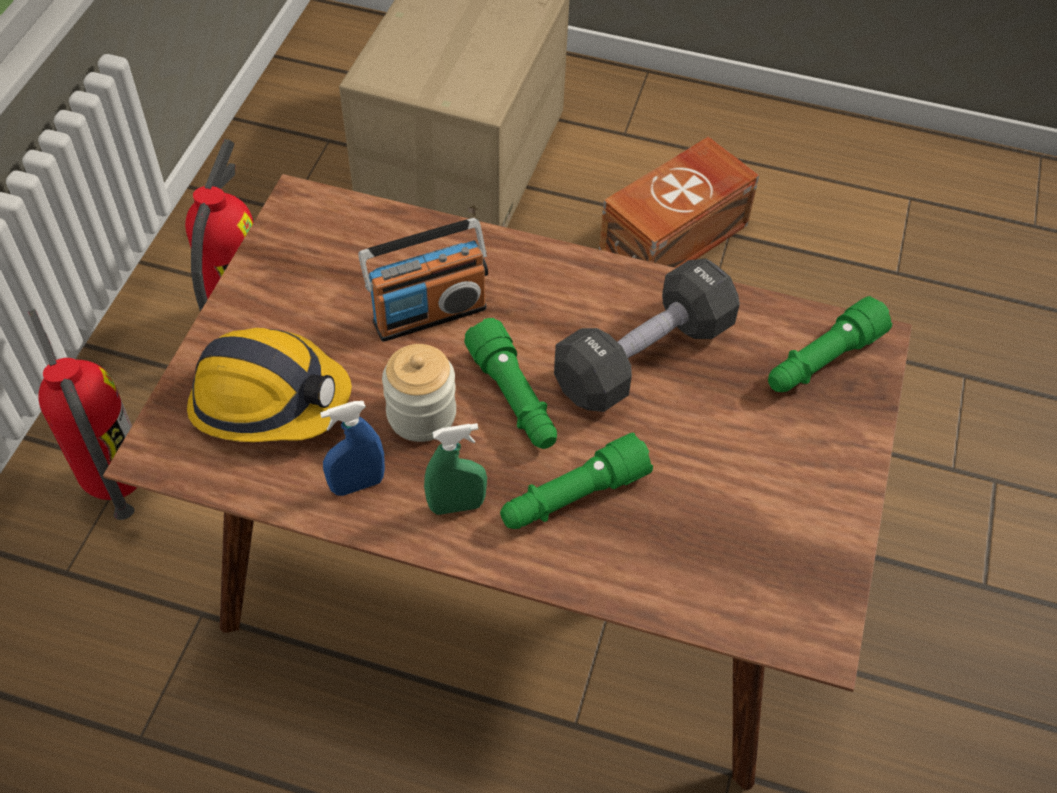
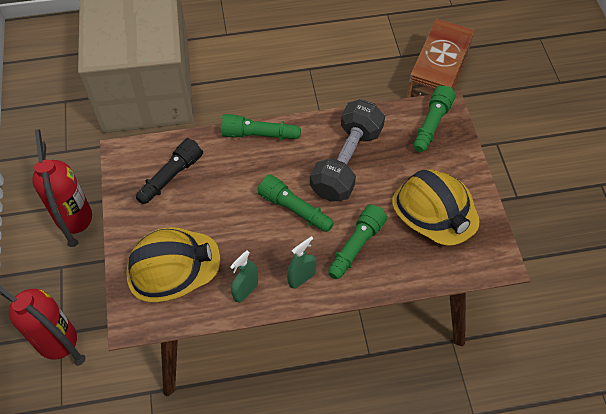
camera: 25 degrees left, 5 degrees up
blue spray bottle [320,401,385,496] -> green spray bottle [230,251,258,302]
radio [358,218,488,342] -> none
jar [382,344,456,442] -> none
brown storage box [599,136,759,268] -> brown storage box moved to [406,18,475,98]
none -> black flashlight [136,138,203,204]
none -> green flashlight [221,114,301,141]
none -> hard hat [392,170,479,246]

